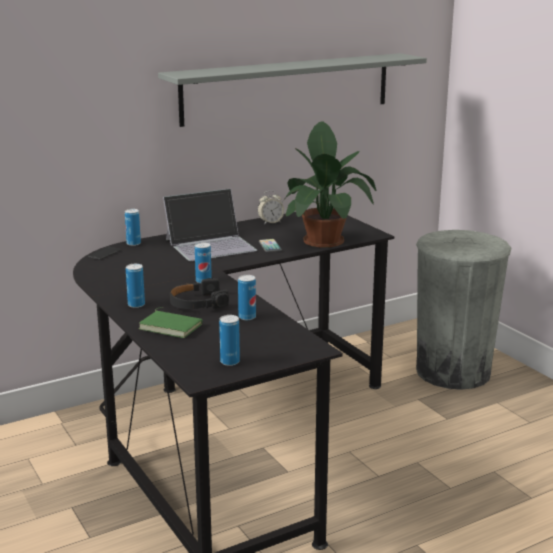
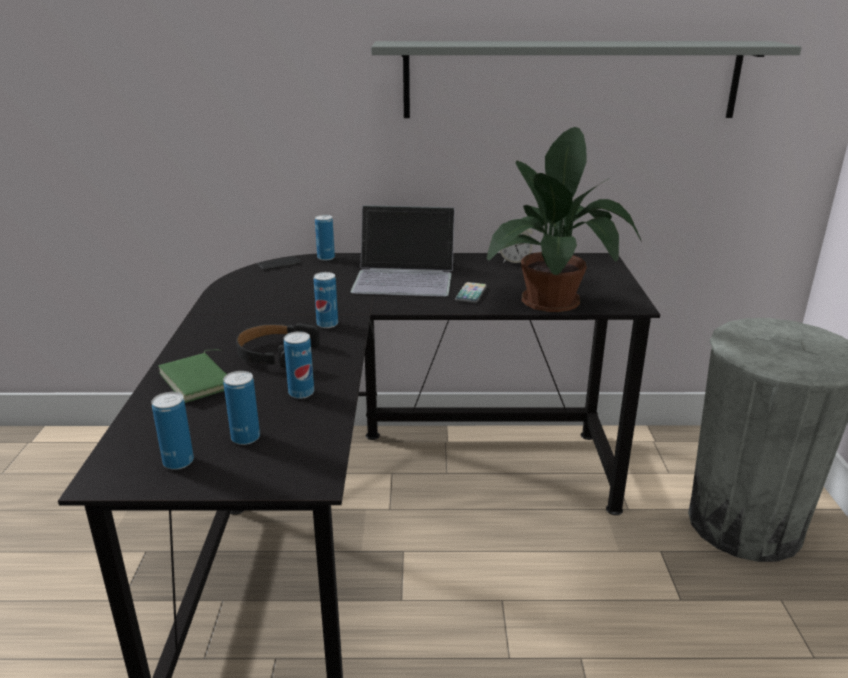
camera: 30 degrees right, 5 degrees up
can [126,264,145,308] -> can moved to [223,371,260,445]

